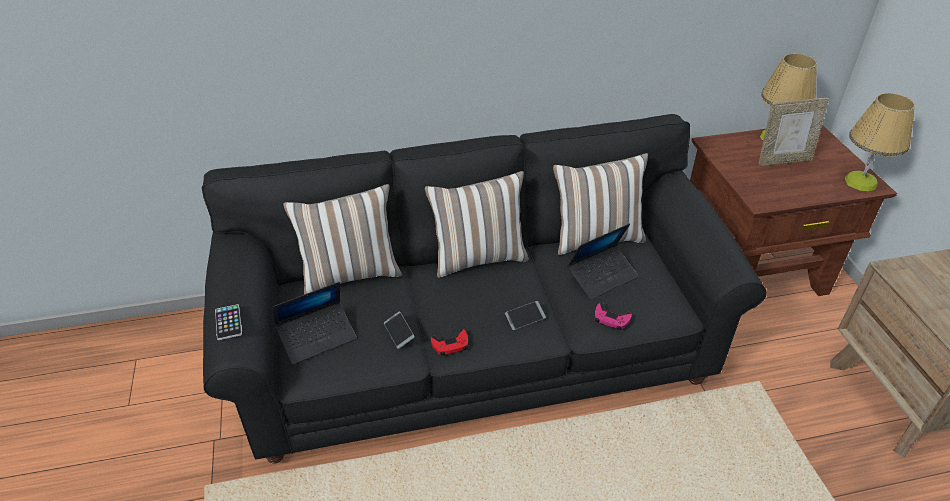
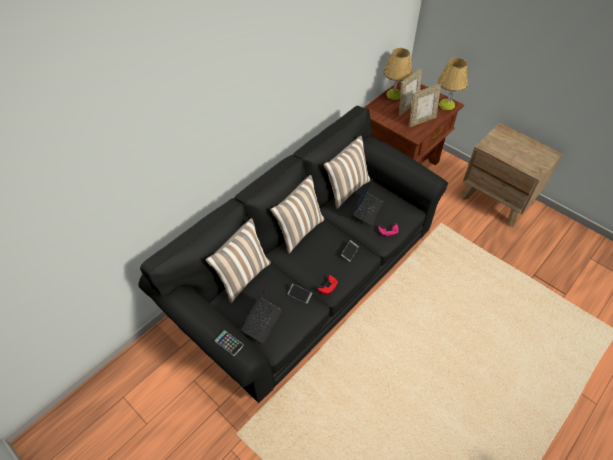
camera: 35 degrees left, 10 degrees up
none -> picture frame [409,84,441,127]

